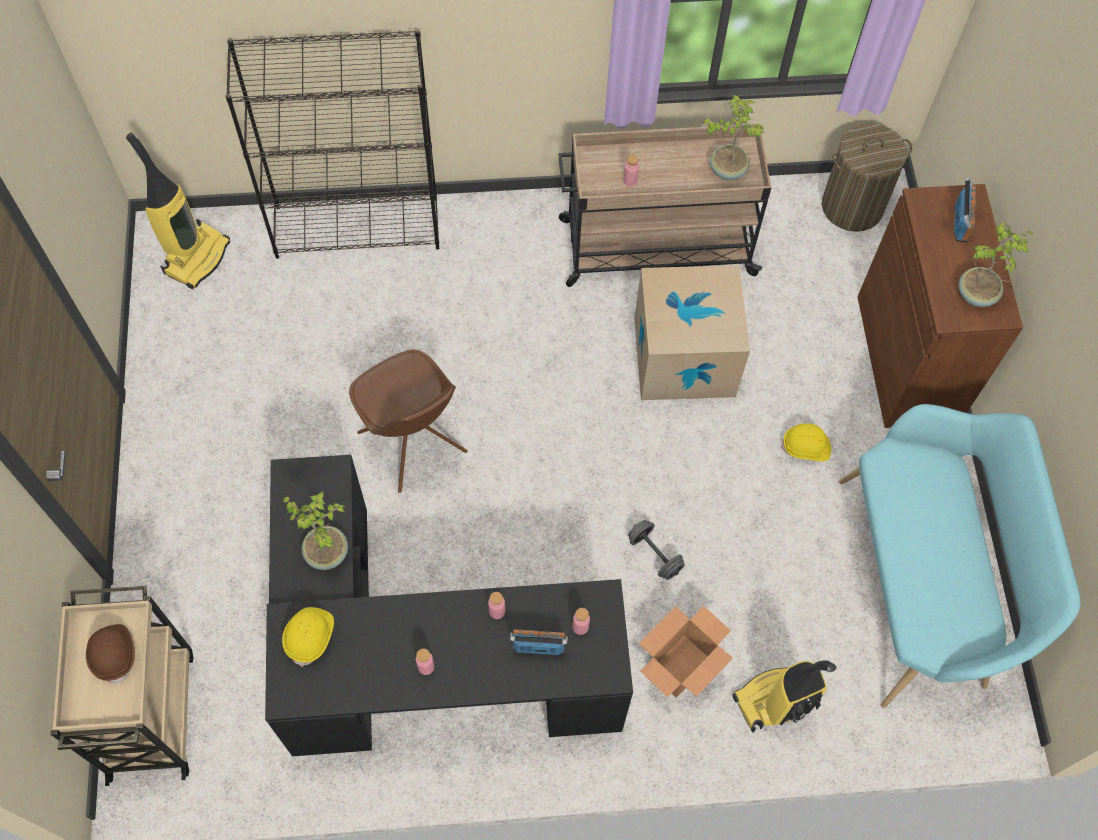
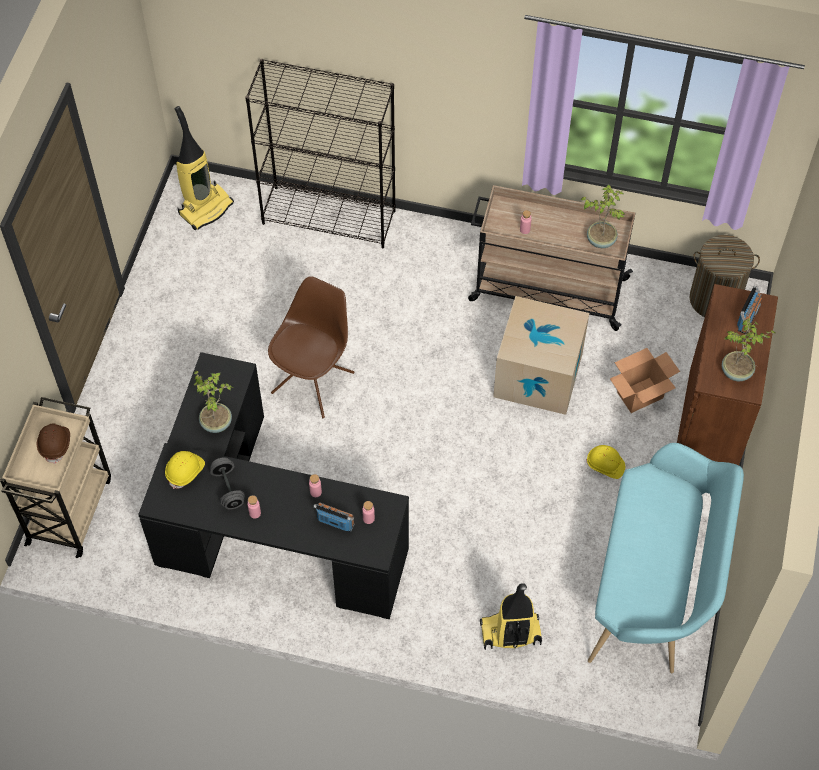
camera: 20 degrees right, 5 degrees down
brown chair [349,349,467,493] -> brown chair turned 135 degrees counterclockwise [268,276,355,418]
grey dumbbell [628,520,685,580] -> grey dumbbell moved to [210,457,245,509]
cardboard box [639,606,733,698] -> cardboard box moved to [610,348,680,413]

